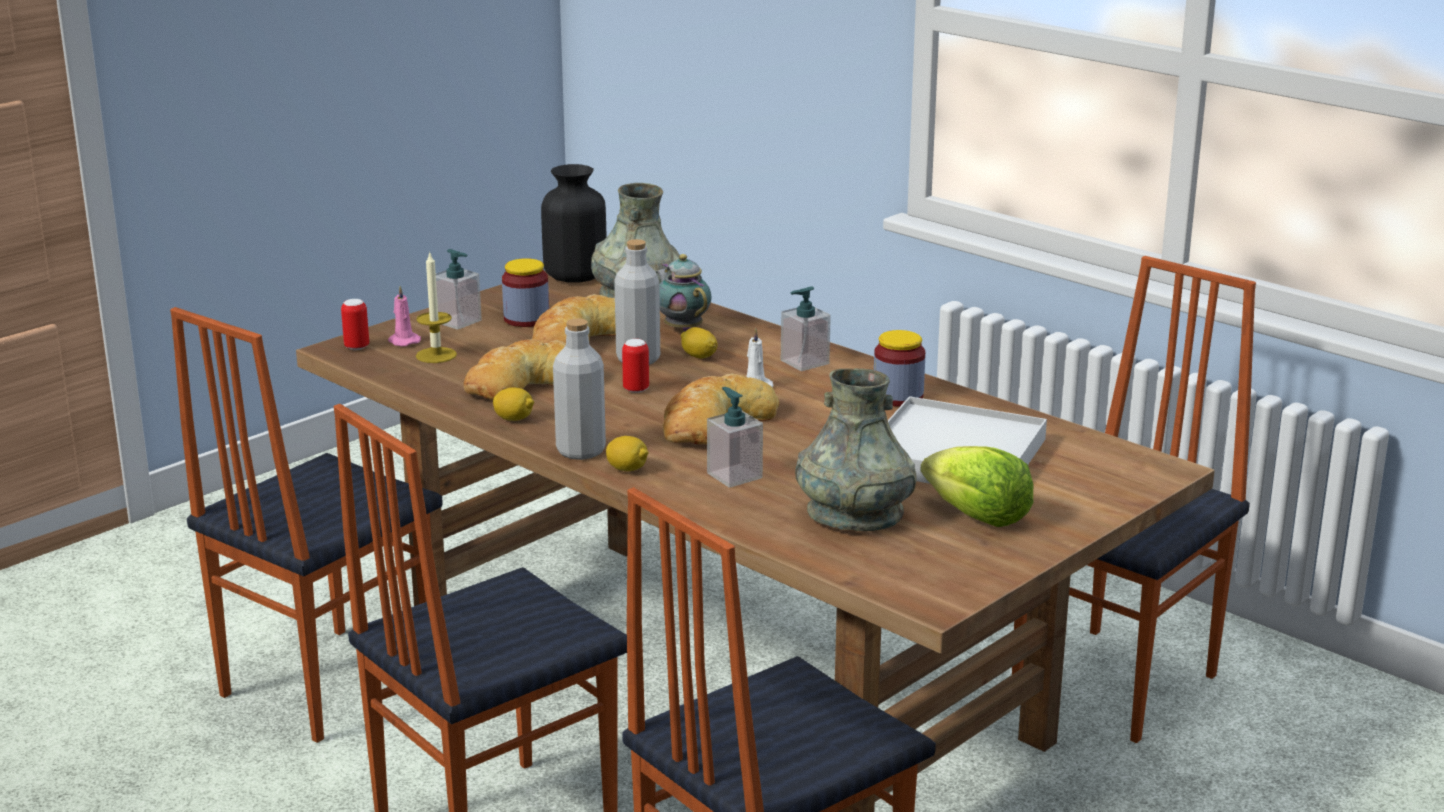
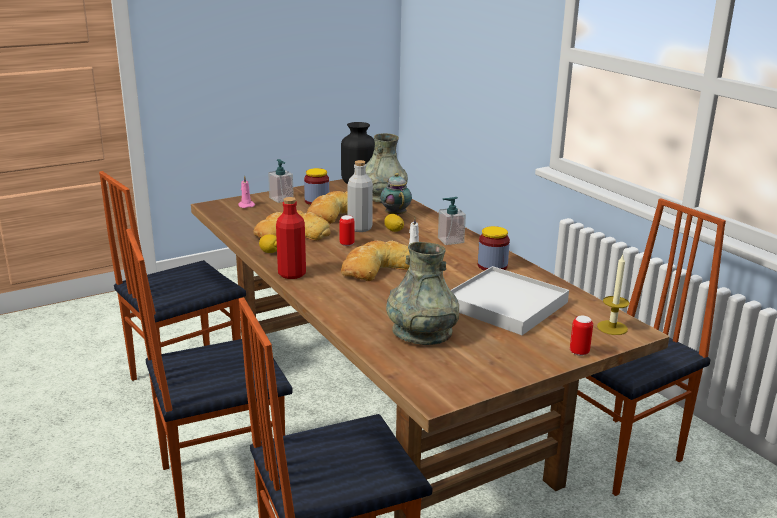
camera: 15 degrees right, 0 degrees up
can [341,299,369,350] -> can moved to [570,316,593,356]
candle [416,253,457,363] -> candle moved to [597,255,629,335]
grey bottle [553,318,606,460] -> red bottle [276,197,306,279]
lemon [606,436,649,471] -> none
soap dispenser [707,387,763,488] -> none
lettuce [920,446,1034,527] -> none

